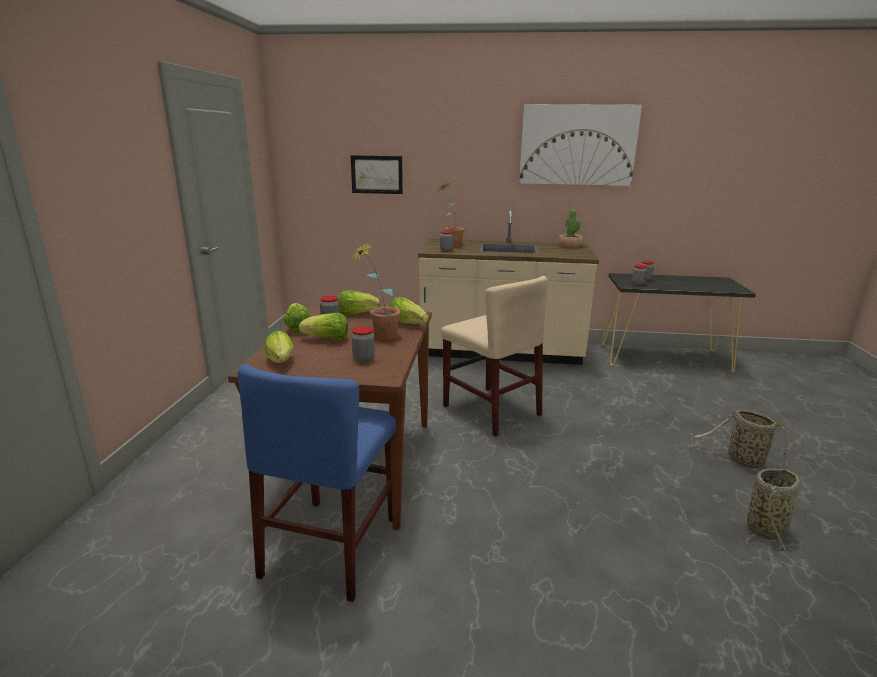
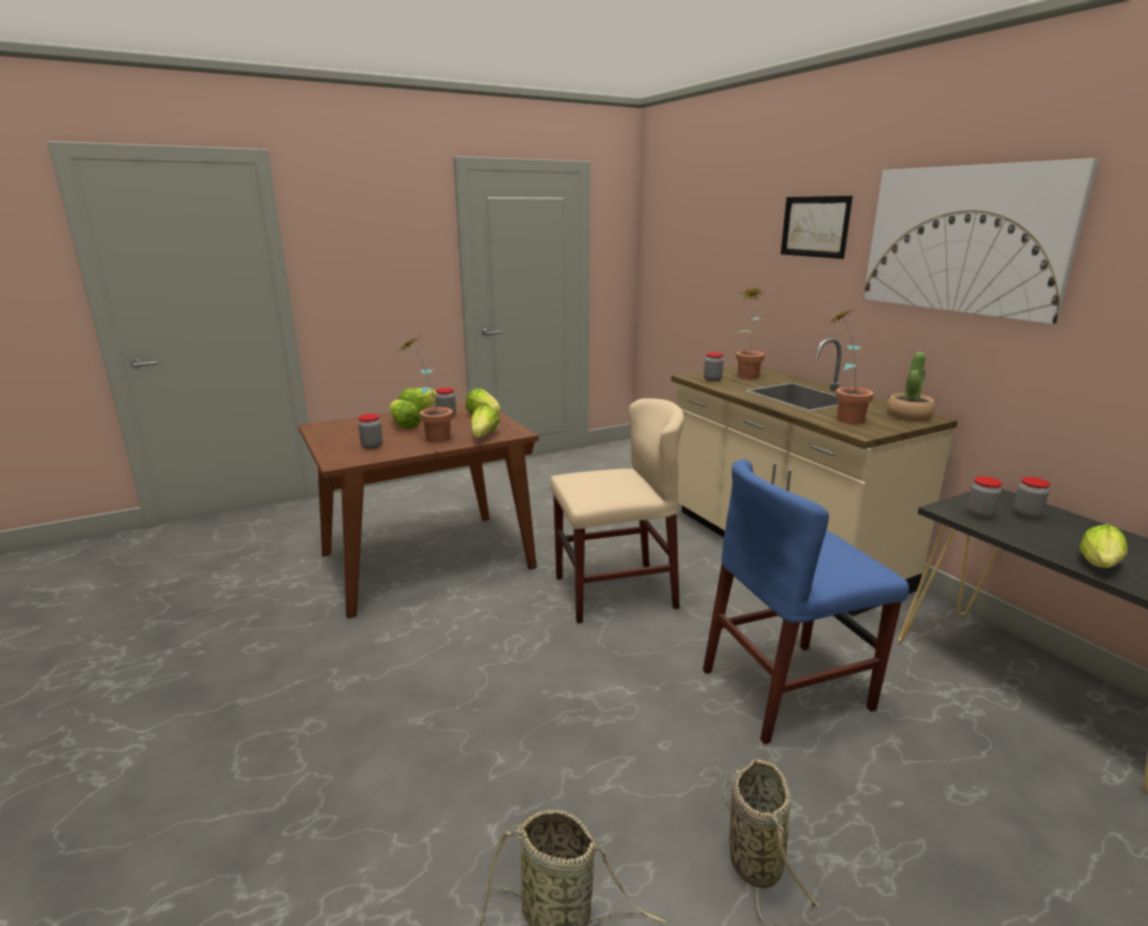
camera: 55 degrees right, 0 degrees up
blue chair [238,364,396,602] -> blue chair moved to [703,459,909,744]
lettuce [265,331,293,363] -> lettuce moved to [1079,524,1127,568]
picture [351,155,403,194] -> picture moved to [781,196,853,259]
beige chair [441,276,548,437] -> beige chair turned 120 degrees counterclockwise [550,398,684,623]
none -> potted plant [826,308,874,424]

